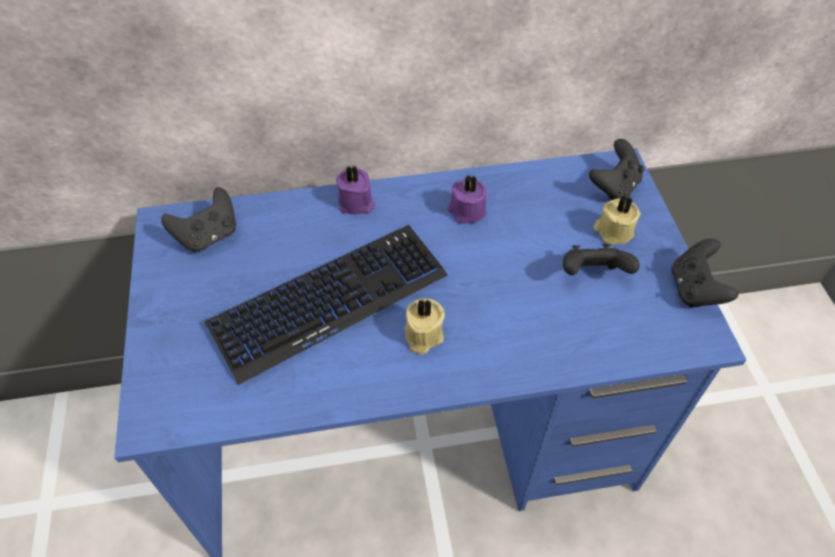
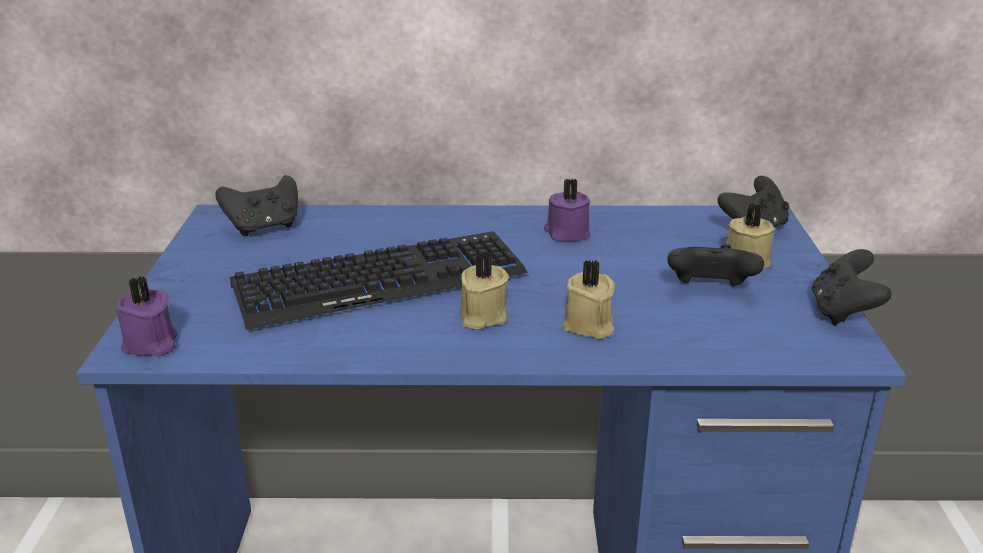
camera: 10 degrees right, 25 degrees down
purple candle [336,165,375,214] -> purple candle moved to [116,276,177,357]
none -> beige candle [562,260,615,339]

